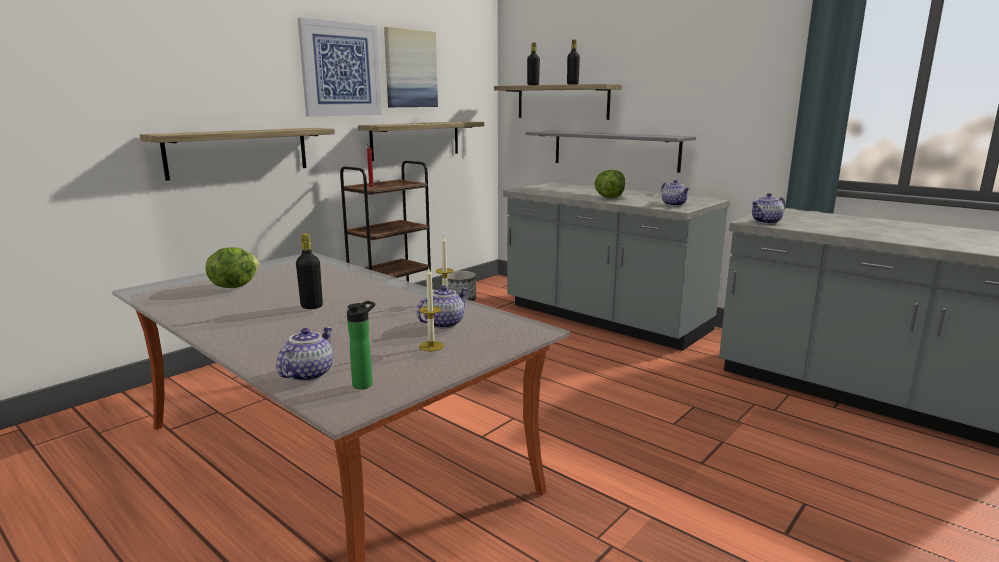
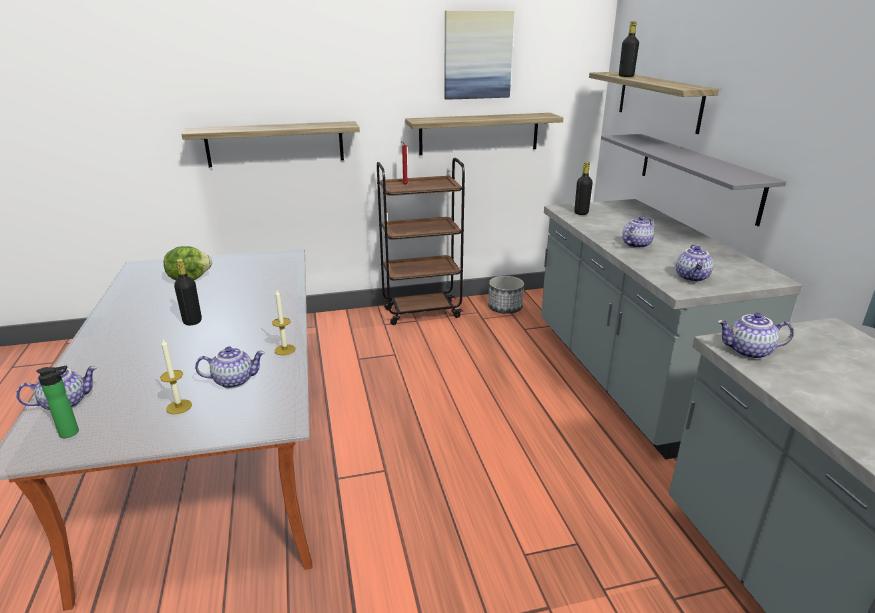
camera: 35 degrees right, 10 degrees up
picture [298,18,382,117] -> none
black bottle [567,39,580,85] -> black bottle moved to [574,162,593,215]
lettuce [595,170,625,198] -> teapot [622,216,654,248]

